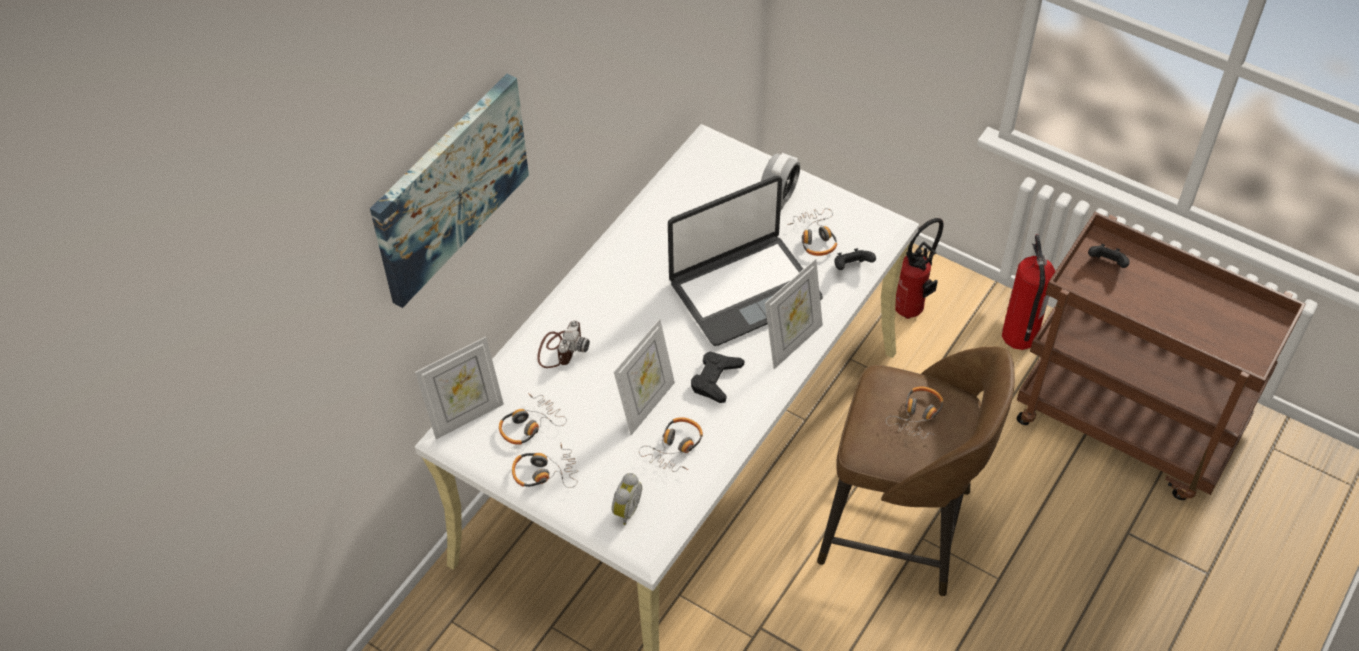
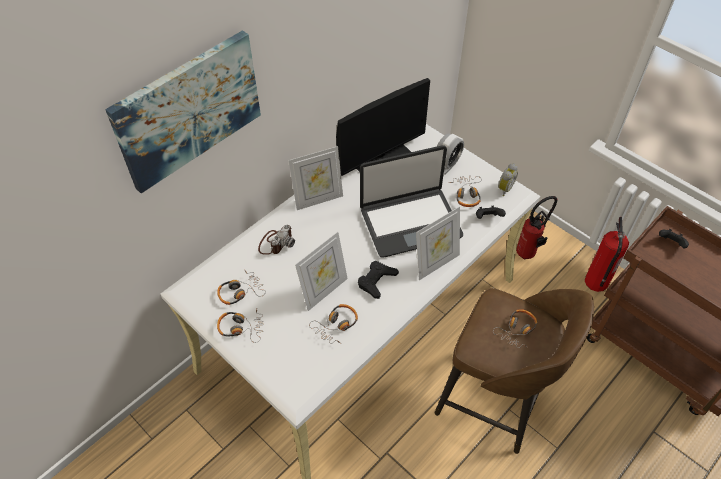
camera: 10 degrees right, 0 degrees up
picture frame [415,337,504,439] -> picture frame moved to [289,146,343,210]
alarm clock [612,473,642,525] -> alarm clock moved to [498,163,518,196]
none -> monitor [336,78,430,176]

